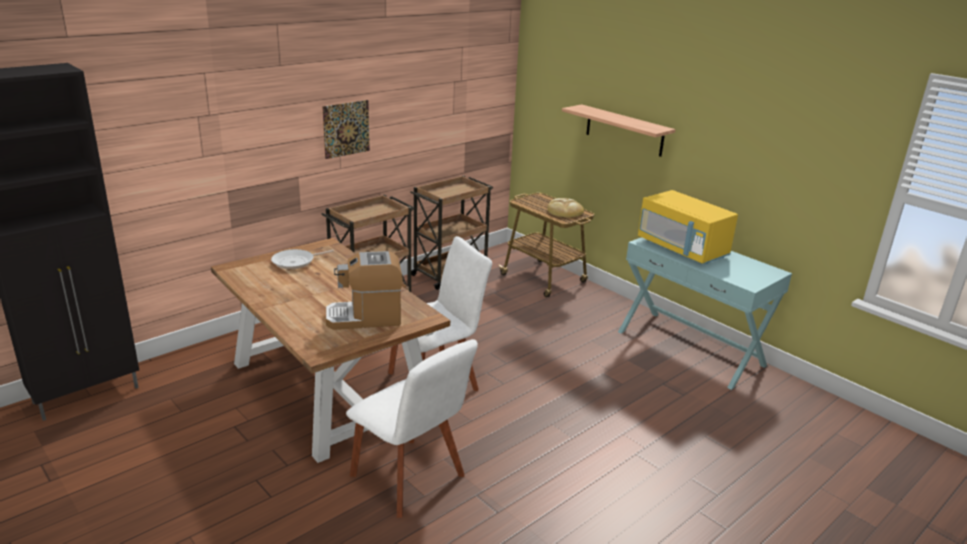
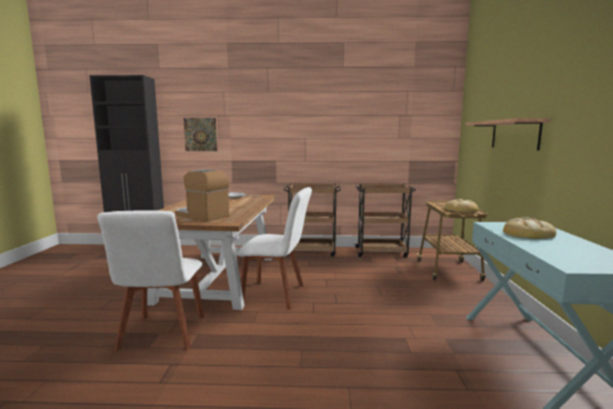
camera: 45 degrees right, 15 degrees down
picture [322,100,370,159] -> picture moved to [183,118,217,151]
yellow microwave [638,190,738,264] -> bread [503,217,556,239]

